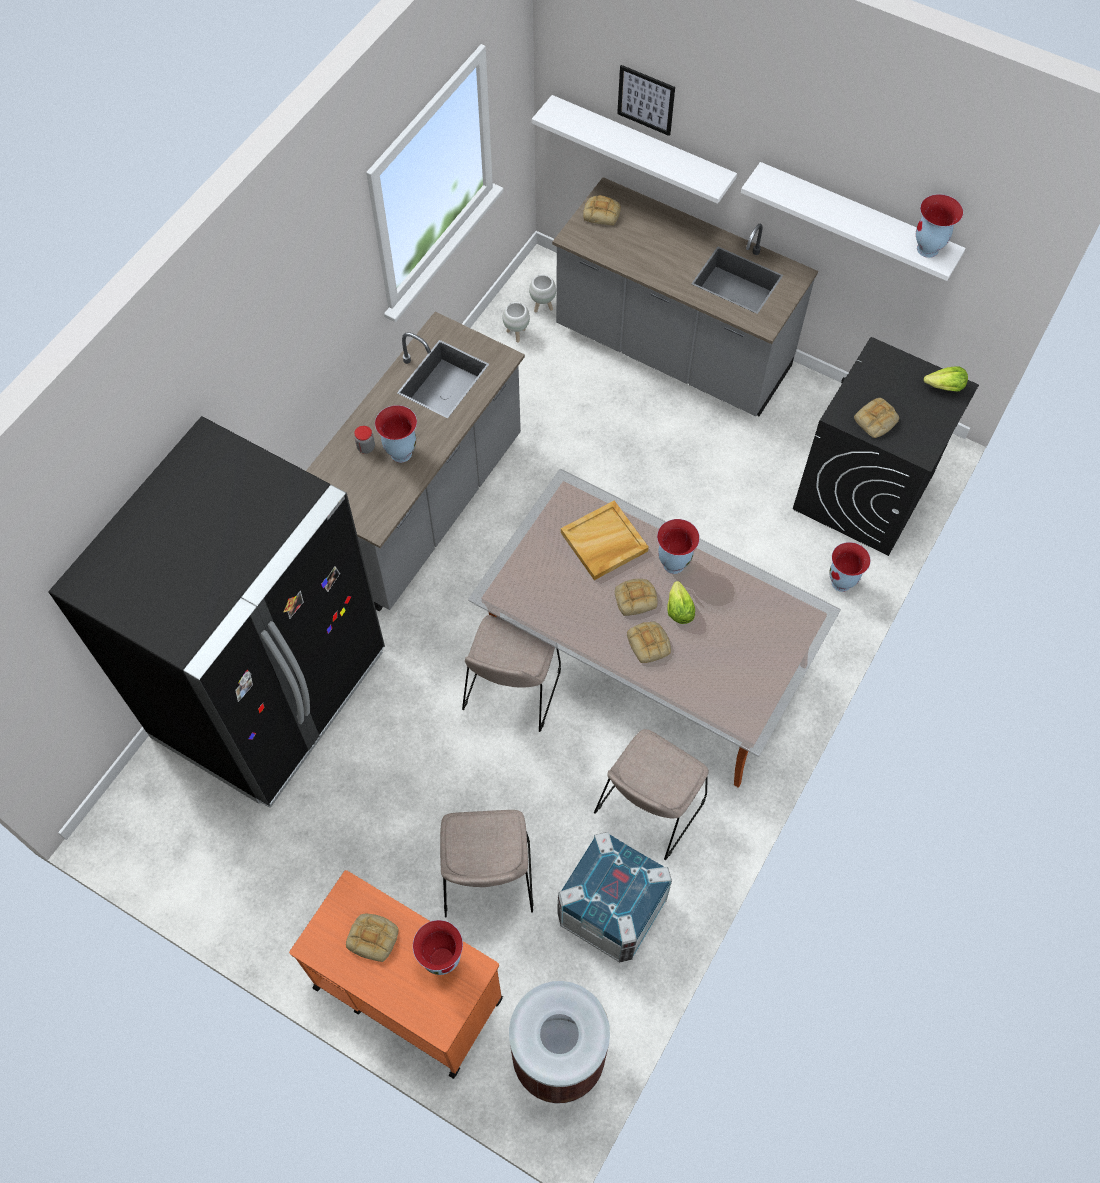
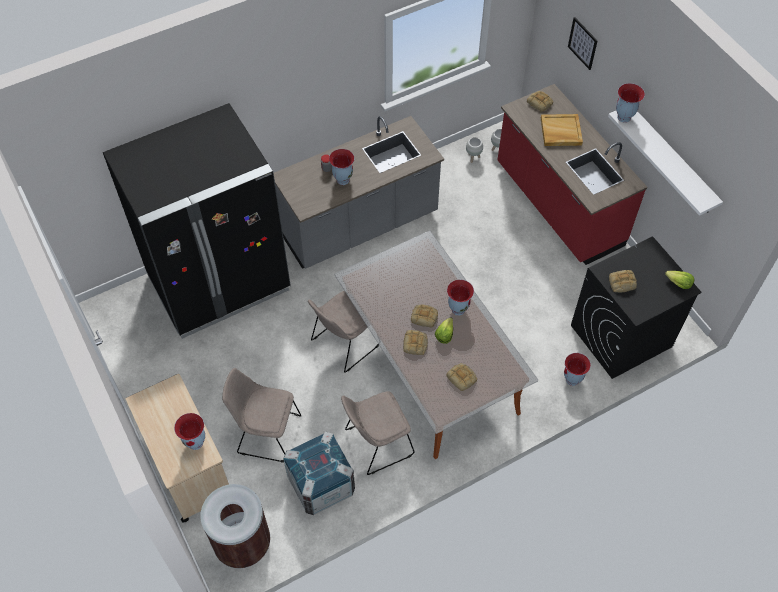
camera: 30 degrees right, 5 degrees down
orange cart [289,870,503,1079] -> beige cart [126,374,229,523]
bread [346,914,399,962] -> bread moved to [446,363,477,391]
beige chair [440,810,534,917] -> beige chair turned 75 degrees clockwise [222,368,301,463]
white shelf [532,95,737,204] -> none
grey counter [552,177,818,416] -> red counter [498,84,647,265]
beige tray [561,500,649,580] -> beige tray moved to [541,114,583,146]
vase [916,194,963,258] -> vase moved to [616,83,645,123]

